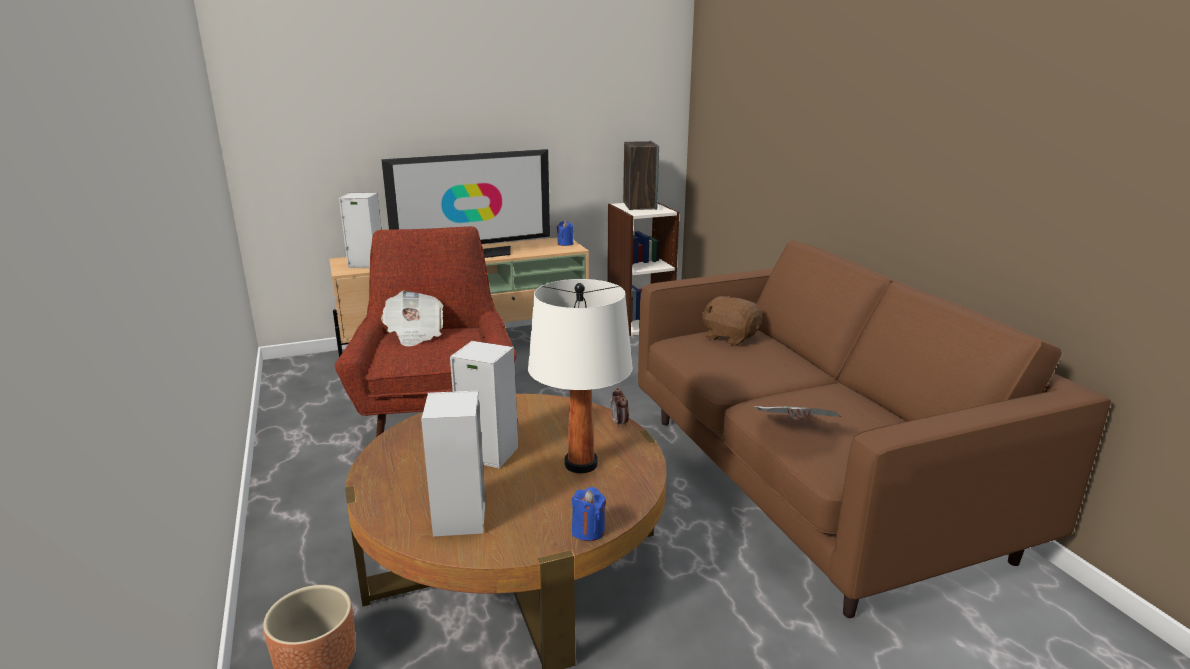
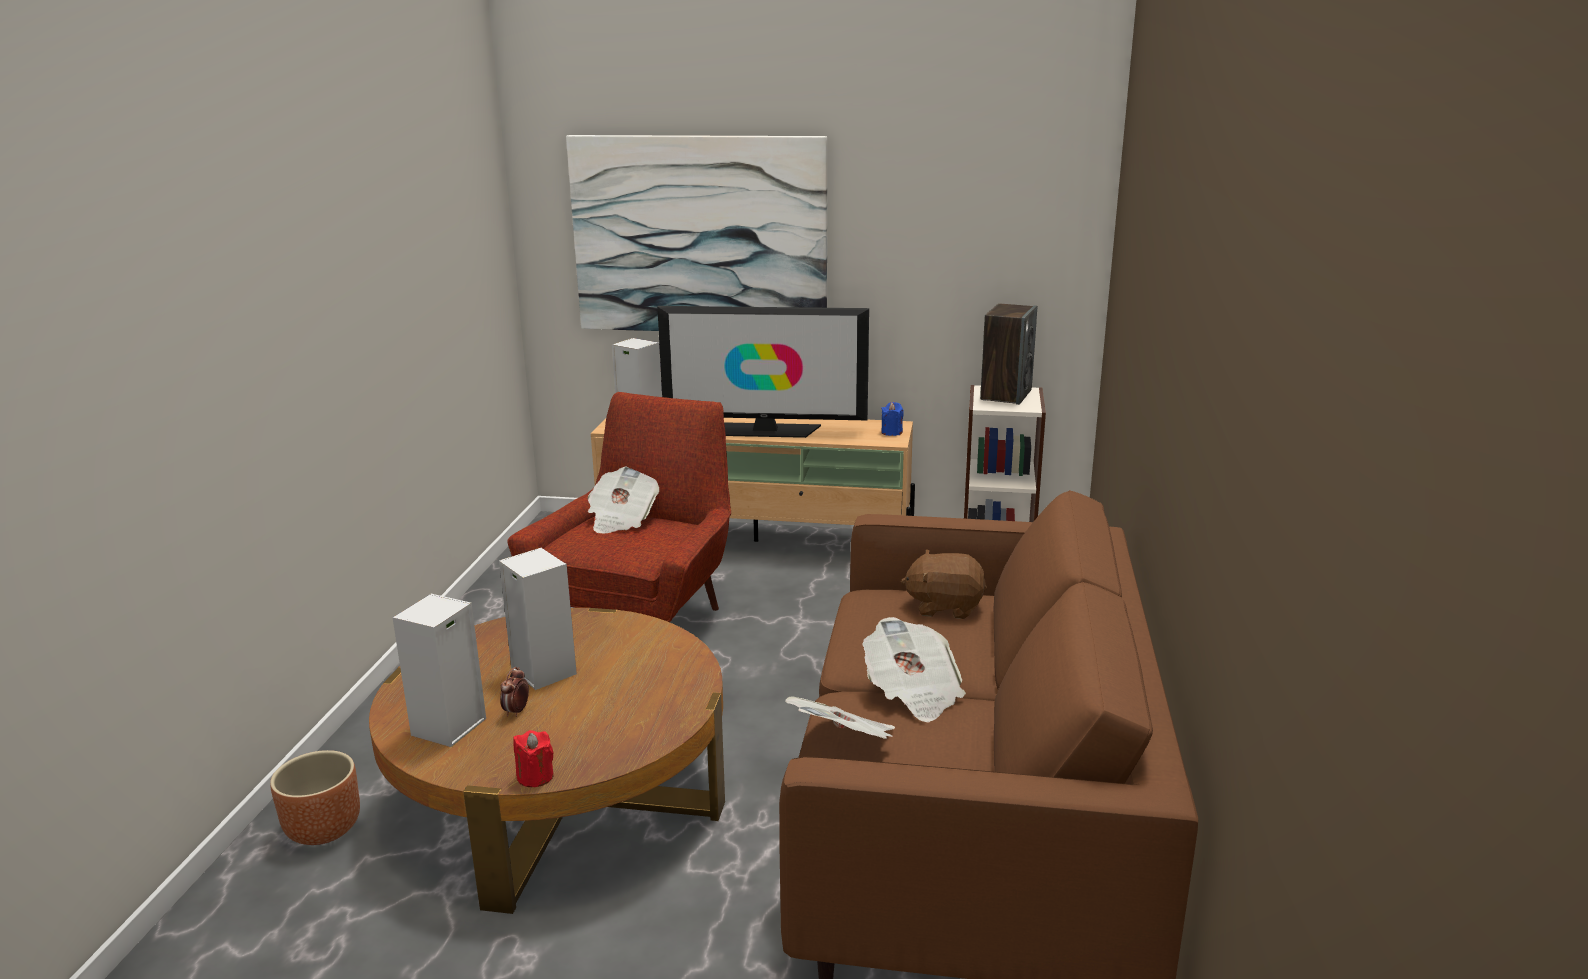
camera: 30 degrees right, 0 degrees up
white table lamp [528,279,633,473] -> none
blue candle [572,487,606,541] -> red candle [513,730,554,787]
alarm clock [611,387,629,428] -> alarm clock moved to [500,667,529,717]
brown plush toy [702,295,762,346] -> brown plush toy turned 60 degrees counterclockwise [901,549,987,619]
none -> picture [566,135,827,331]
none -> newspaper [863,617,966,723]

